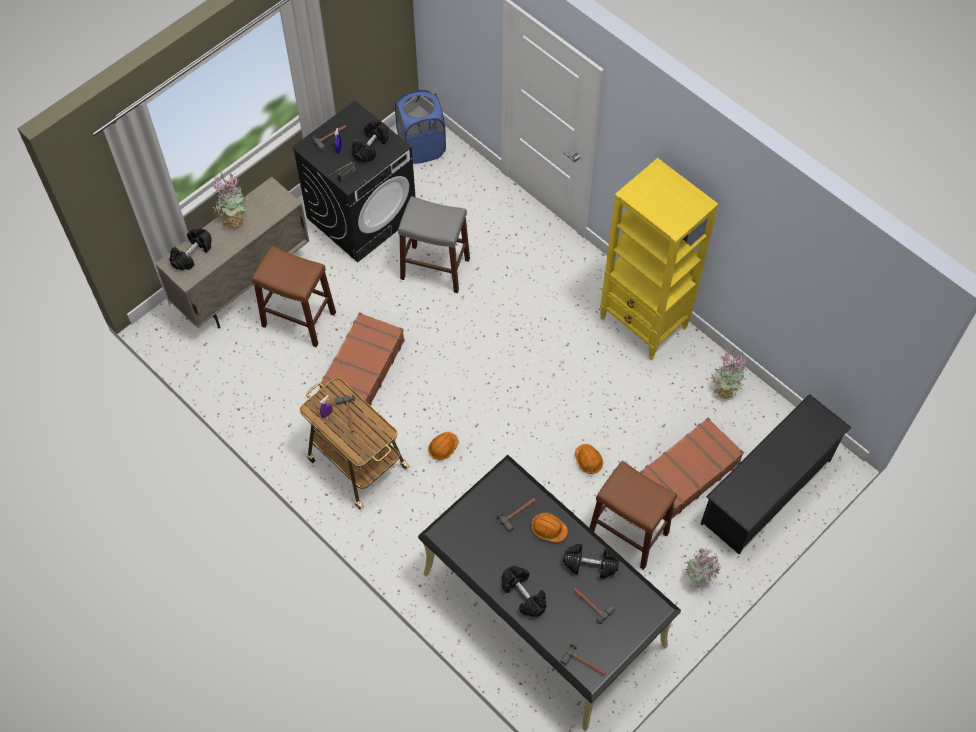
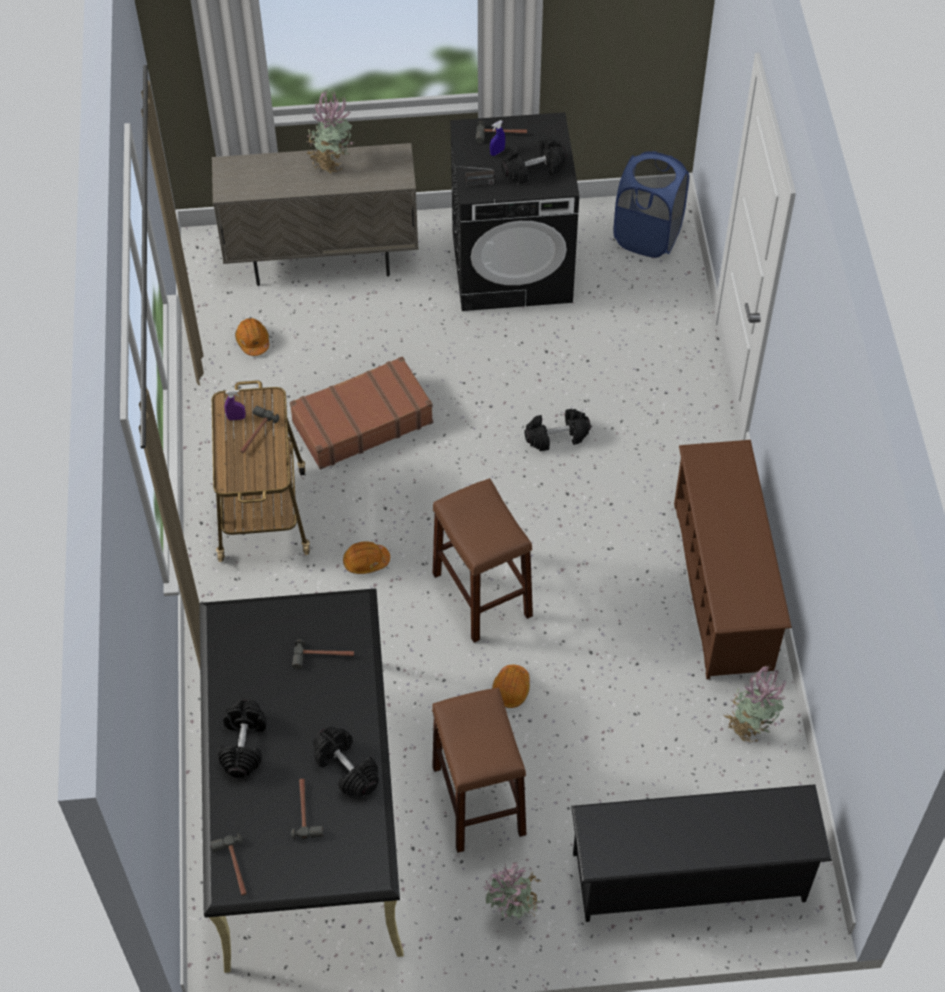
camera: 40 degrees right, 5 degrees down
black dumbbell [169,228,212,270] -> black dumbbell moved to [524,409,591,451]
brown stool [252,246,336,347] -> brown stool moved to [433,478,533,643]
grey stool [398,196,470,293] -> none
orange hard hat [531,512,568,543] -> orange hard hat moved to [235,318,269,356]
yellow bookcase [600,158,718,360] -> brown shoe rack [674,440,792,679]
brown suitcase [640,418,744,518] -> none

